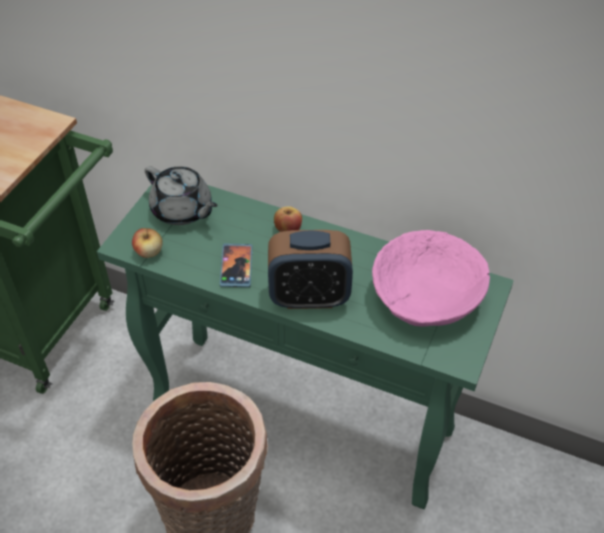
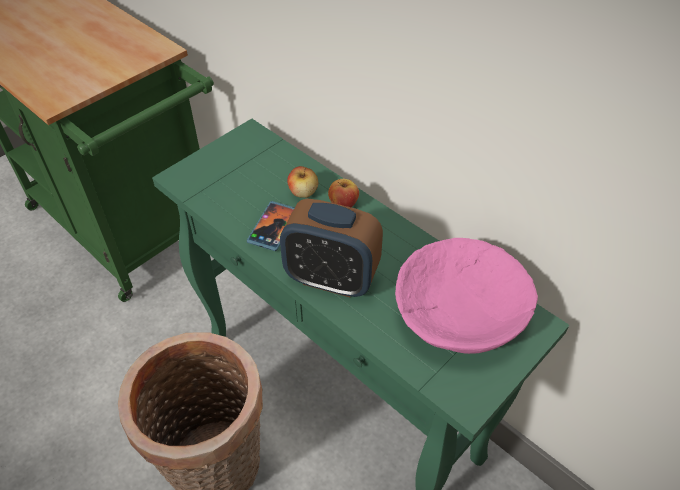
camera: 20 degrees right, 0 degrees up
apple [132,228,163,258] -> apple moved to [287,166,318,198]
grey teapot [145,166,218,225] -> none

